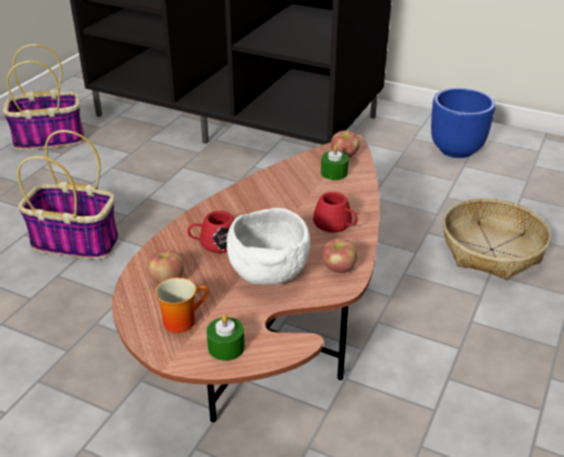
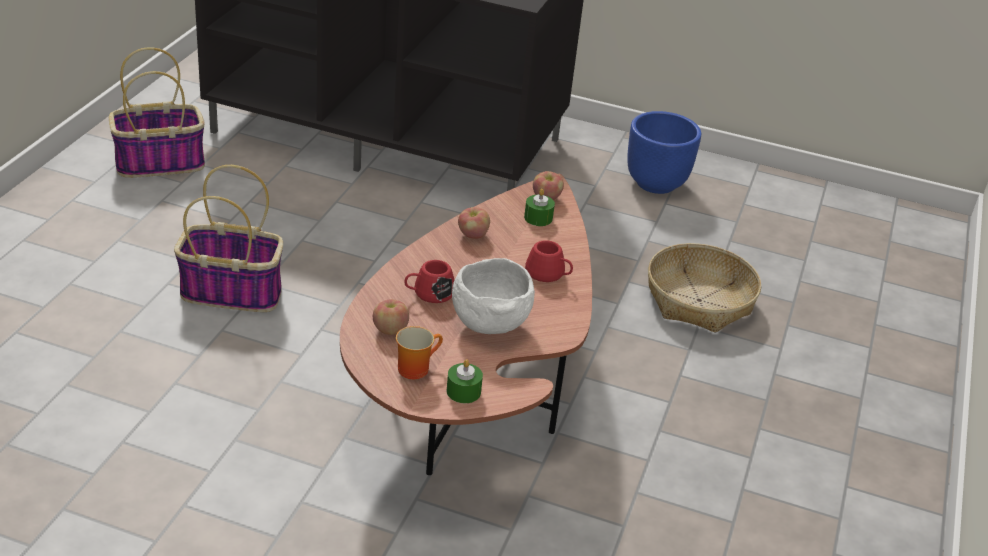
camera: 10 degrees left, 0 degrees up
apple [322,238,357,273] -> apple moved to [458,207,490,239]

